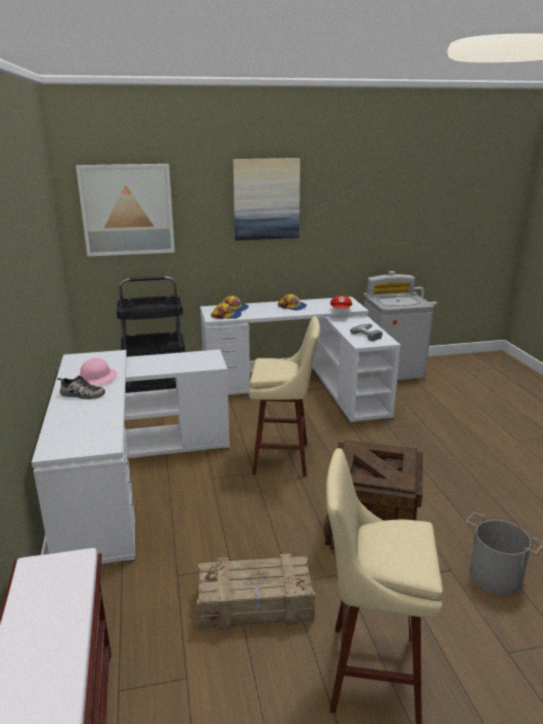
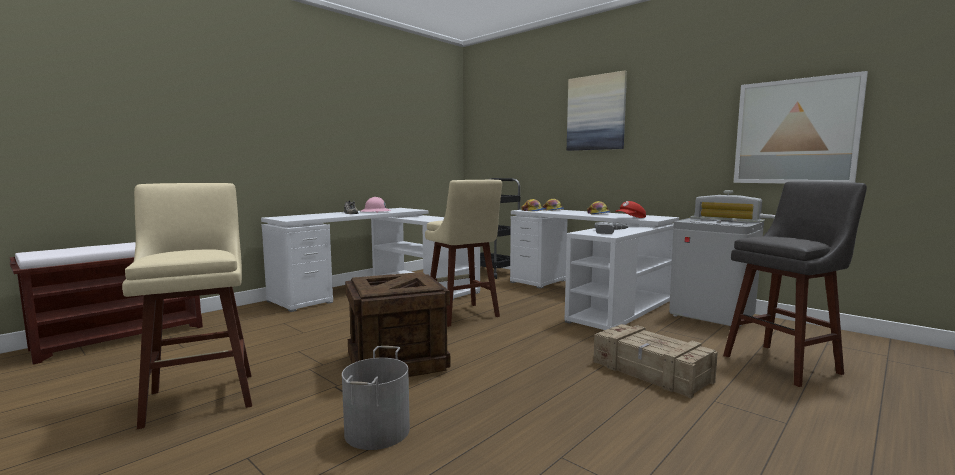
camera: 55 degrees right, 15 degrees down
picture [76,164,175,257] -> picture moved to [734,71,868,184]
crate [197,554,315,630] -> crate moved to [594,324,718,398]
none -> grey stool [723,181,867,387]

